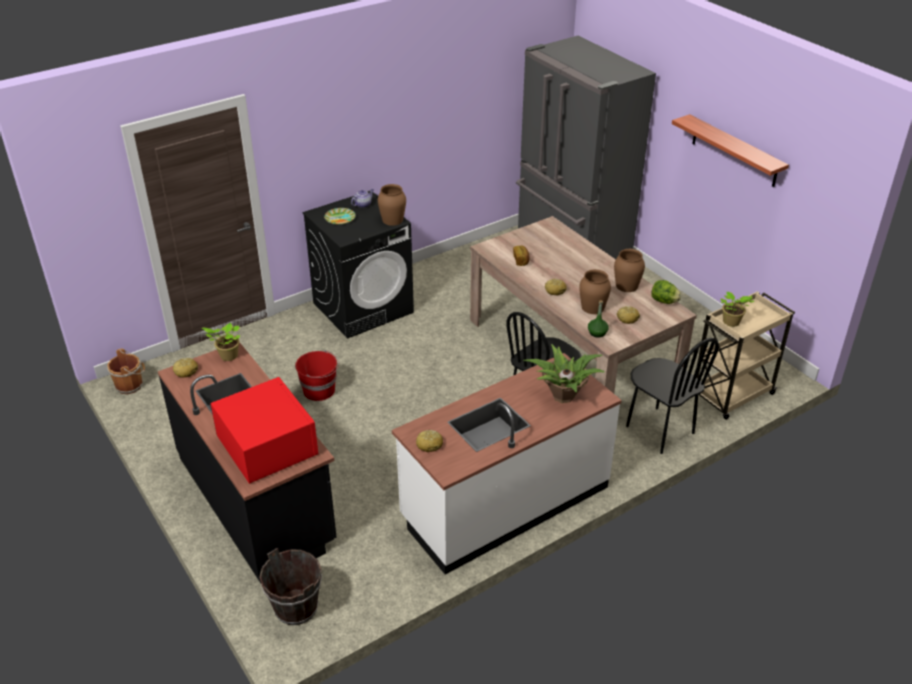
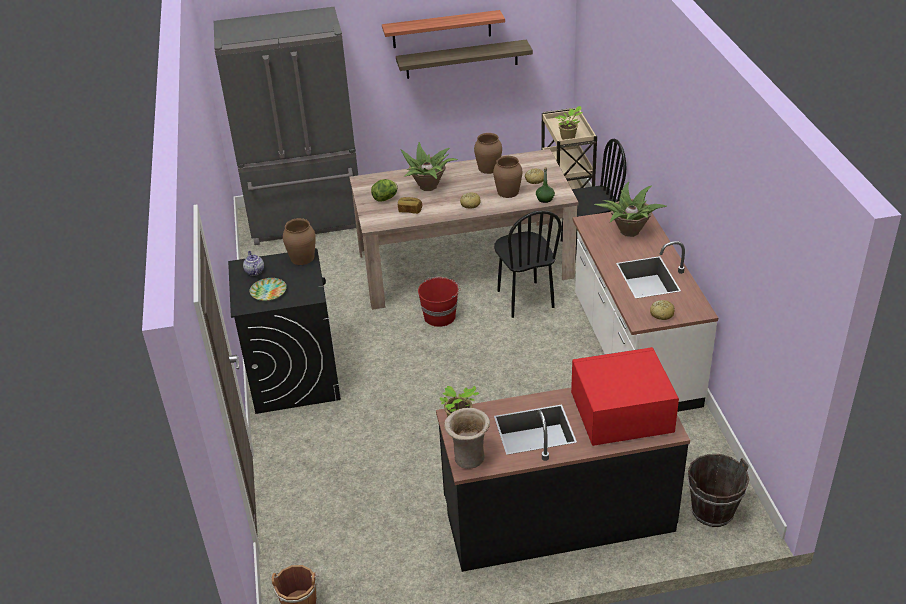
camera: 65 degrees left, 0 degrees up
bread [173,358,198,378] -> beige vase [444,408,490,469]
red bucket [295,350,339,401] -> red bucket moved to [418,277,461,327]
lettuce [651,280,681,304] -> lettuce moved to [371,179,398,202]
none -> shelf [396,40,533,79]
none -> potted plant [400,142,458,191]

